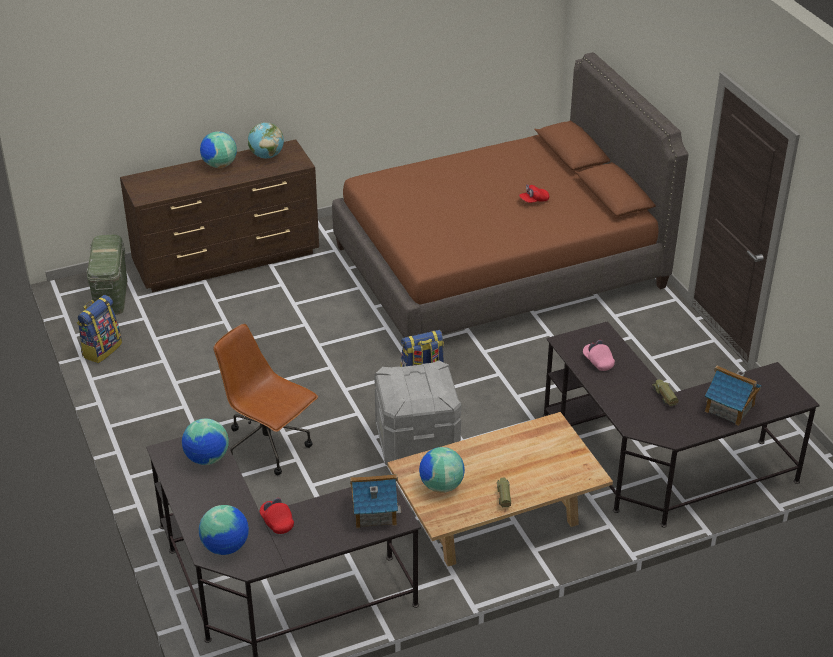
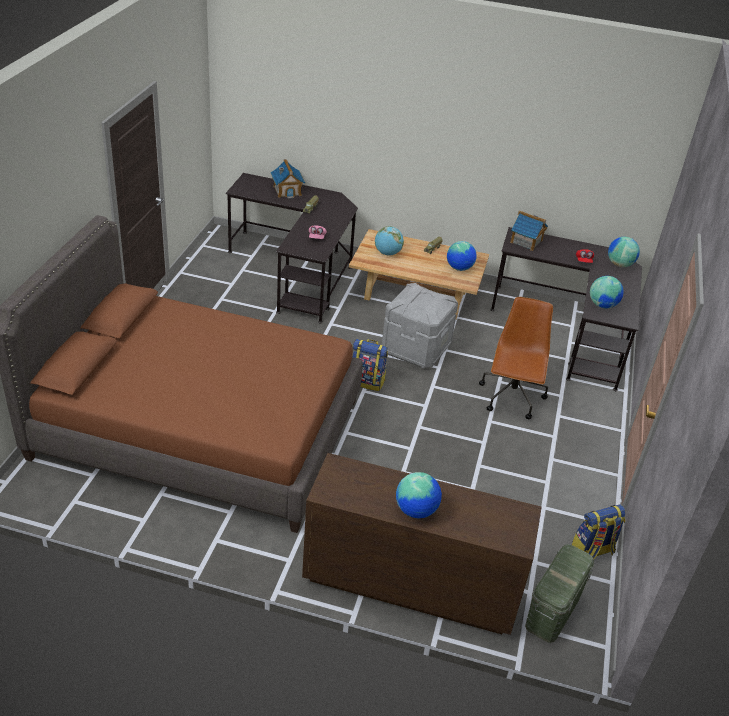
camera: 145 degrees left, 0 degrees up
brown office chair [213,324,318,475] -> brown office chair turned 150 degrees counterclockwise [479,297,553,419]
globe [248,122,284,158] -> globe moved to [375,226,404,255]
red cap [519,184,549,203] -> none

